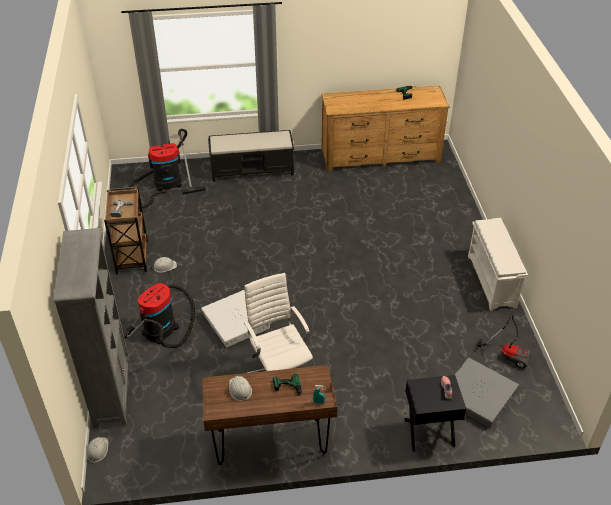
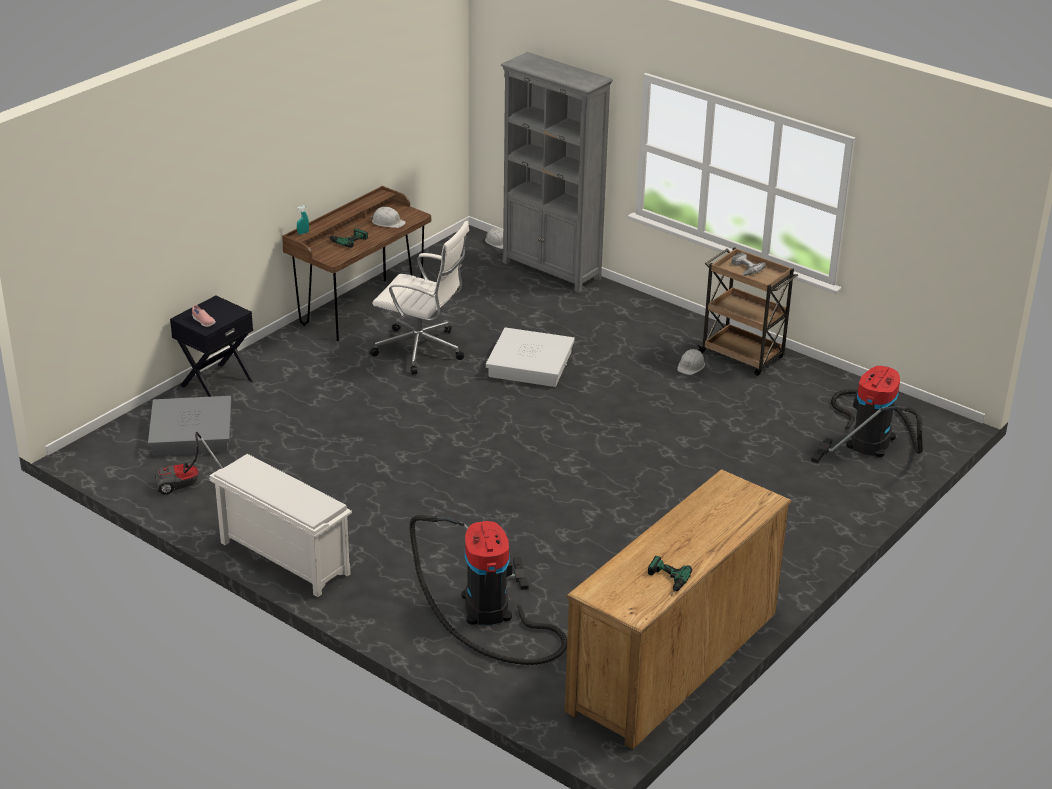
camera: 135 degrees right, 10 degrees down
vacuum cleaner [123,283,195,348] -> vacuum cleaner moved to [409,515,567,665]
black bench [208,130,294,182] -> none

